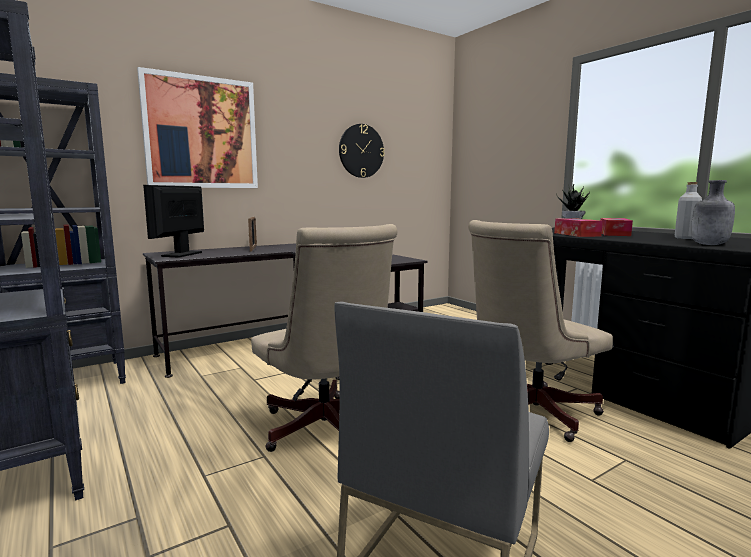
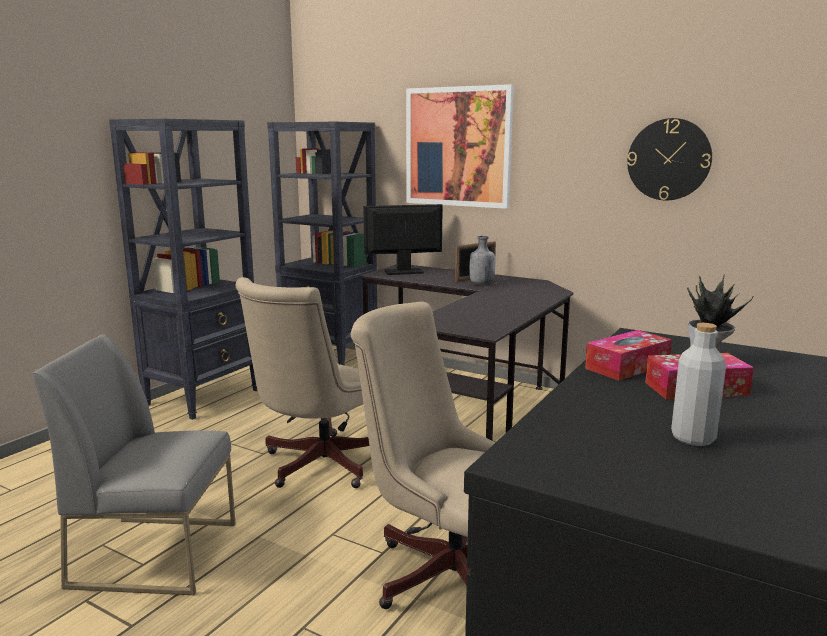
camera: 65 degrees right, 5 degrees up
grey bottle [691,180,735,245] -> grey bottle moved to [469,236,495,285]

